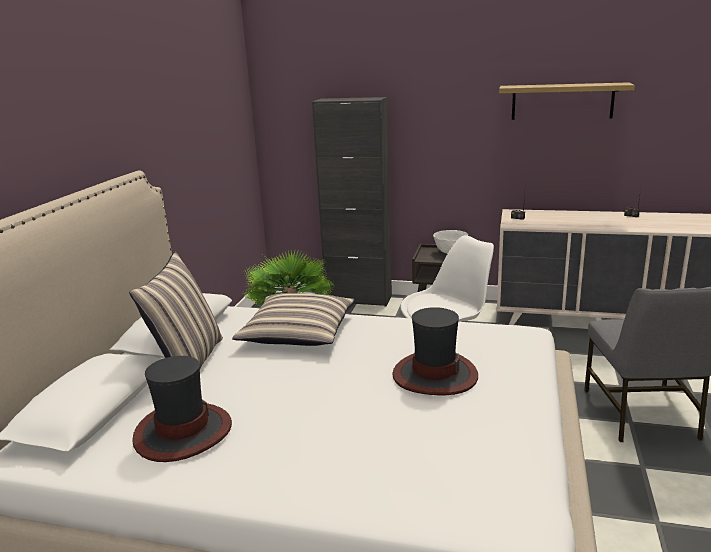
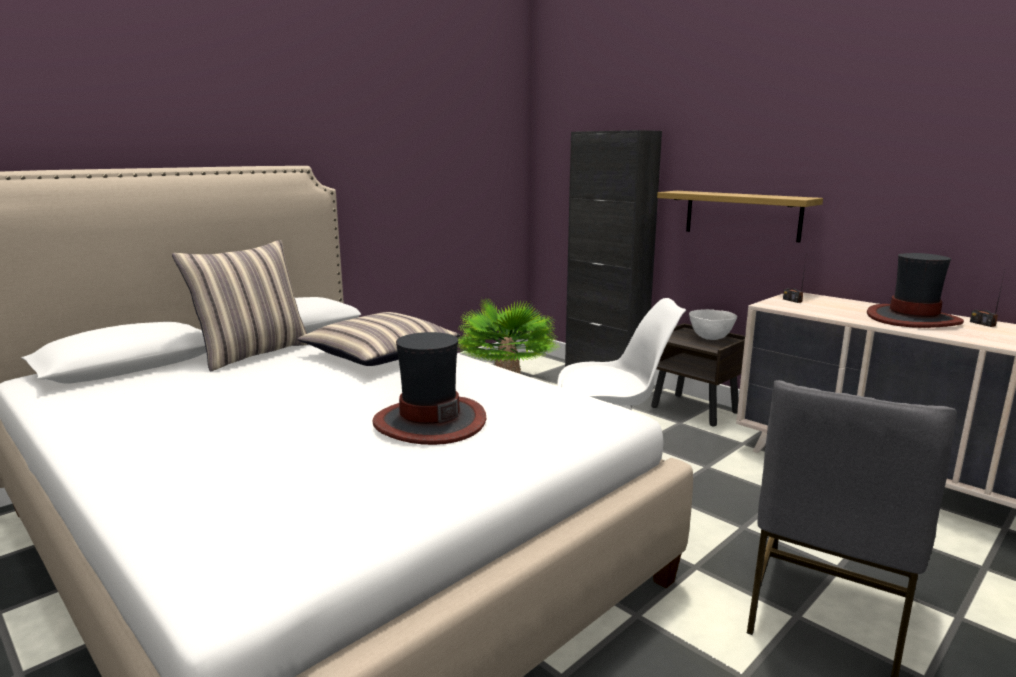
camera: 30 degrees right, 5 degrees down
hat [132,356,232,462] -> hat moved to [867,253,964,328]
shelf [499,82,635,120] -> shelf moved to [657,191,823,243]

